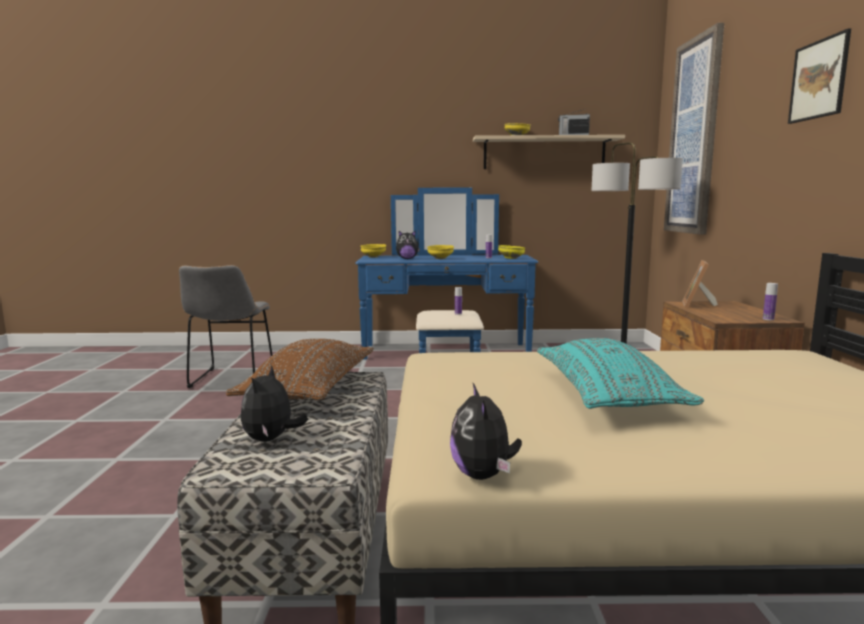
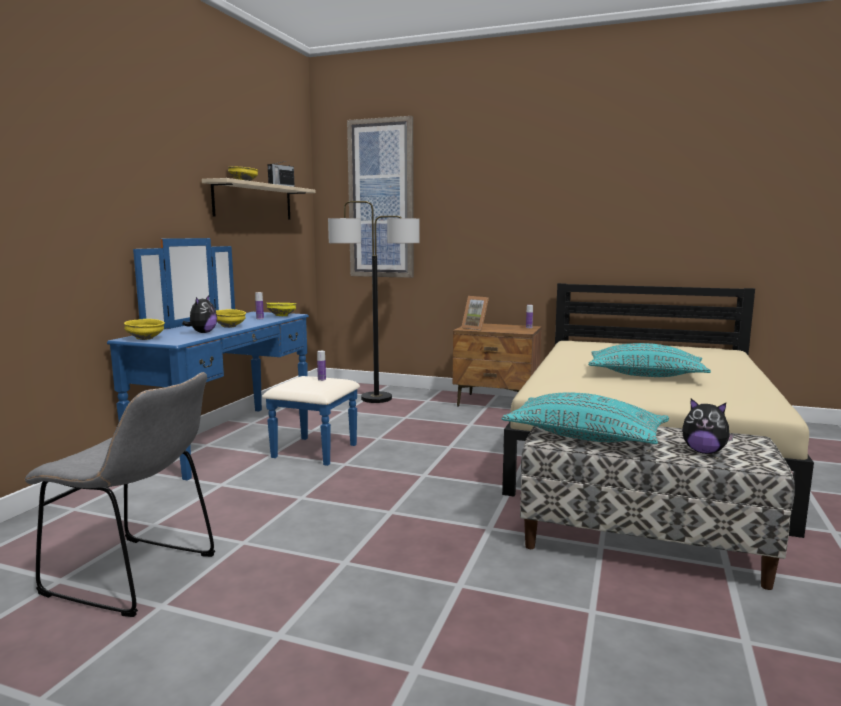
camera: 70 degrees left, 0 degrees up
brown pillow [226,339,374,400] -> turquoise pillow [501,393,669,444]
plush toy [450,383,522,480] -> none
picture [788,28,851,124] -> none

